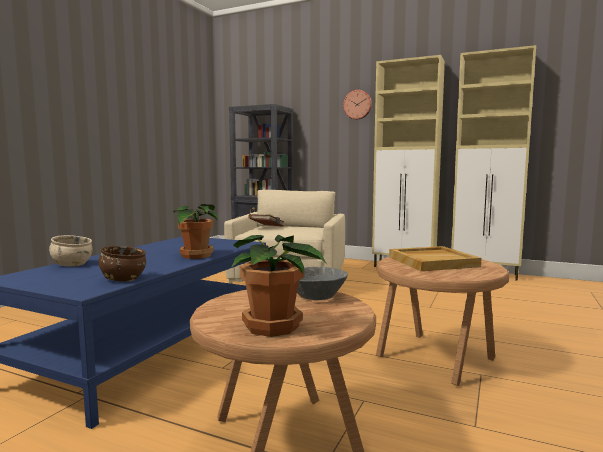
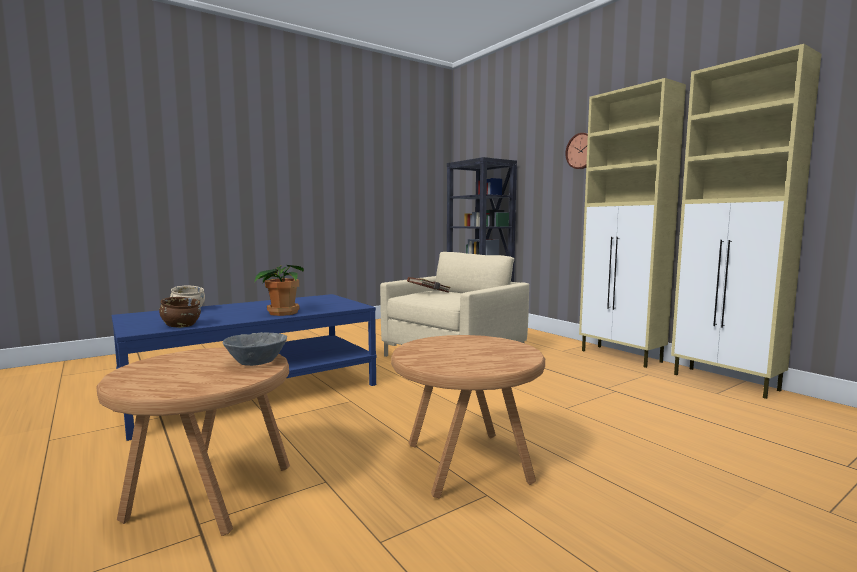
camera: 30 degrees right, 0 degrees up
potted plant [232,235,327,337] -> none
beige tray [389,246,481,271] -> none

